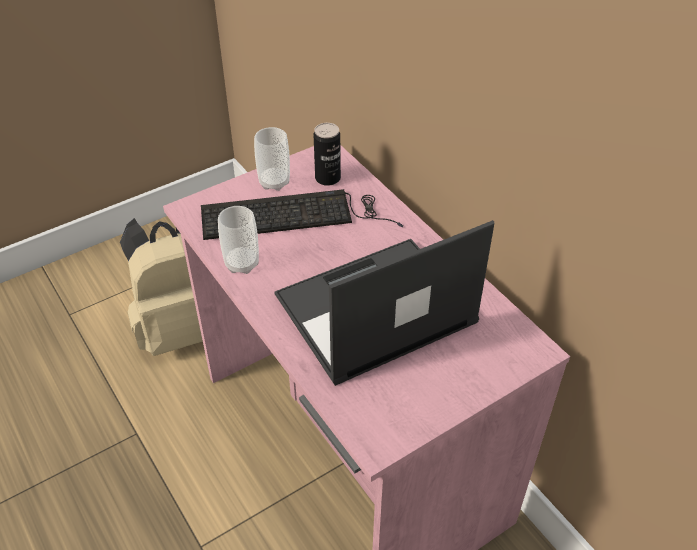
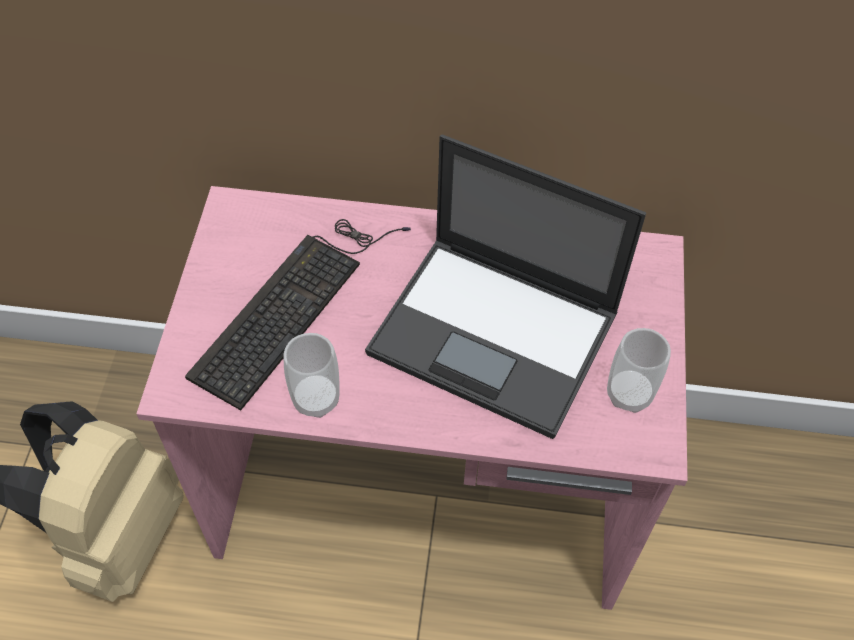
camera: 50 degrees left, 10 degrees up
cup [254,127,290,191] -> cup moved to [607,328,671,413]
laptop [274,220,494,386] -> laptop turned 75 degrees counterclockwise [365,134,646,439]
can [314,123,341,186] -> none

